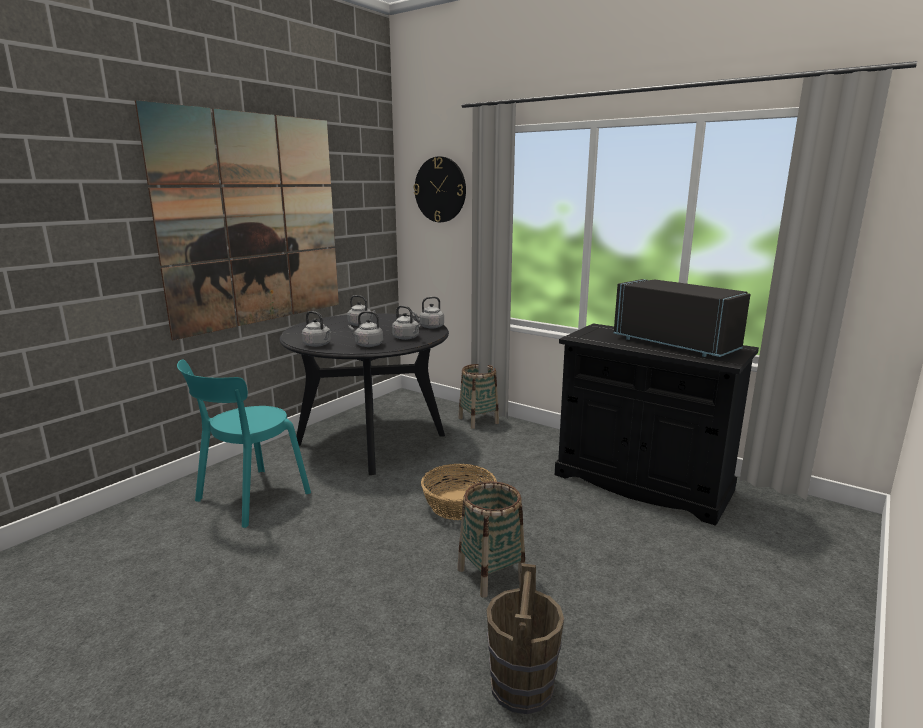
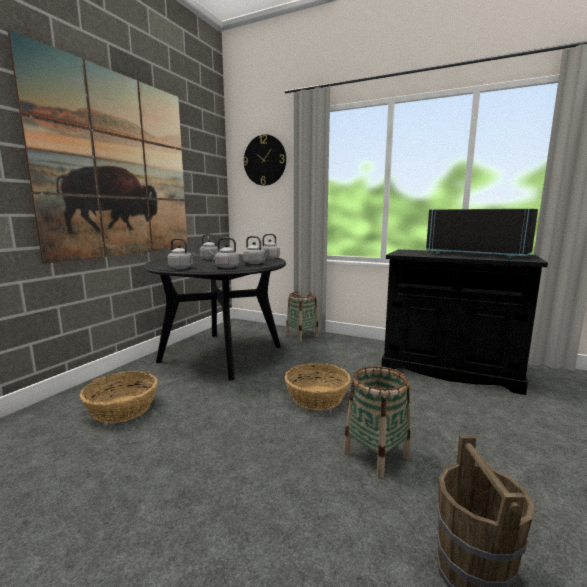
camera: 10 degrees left, 5 degrees down
turquoise chair [177,359,311,528] -> basket [80,371,157,423]

